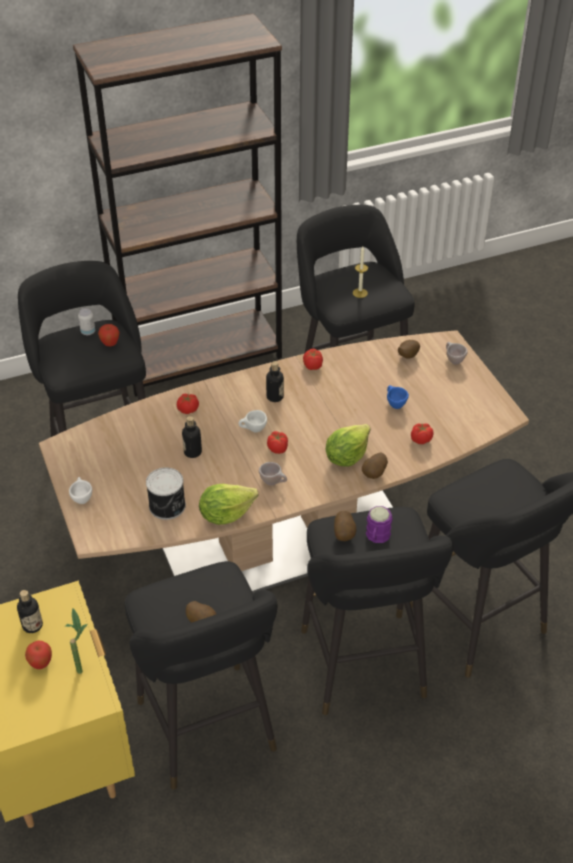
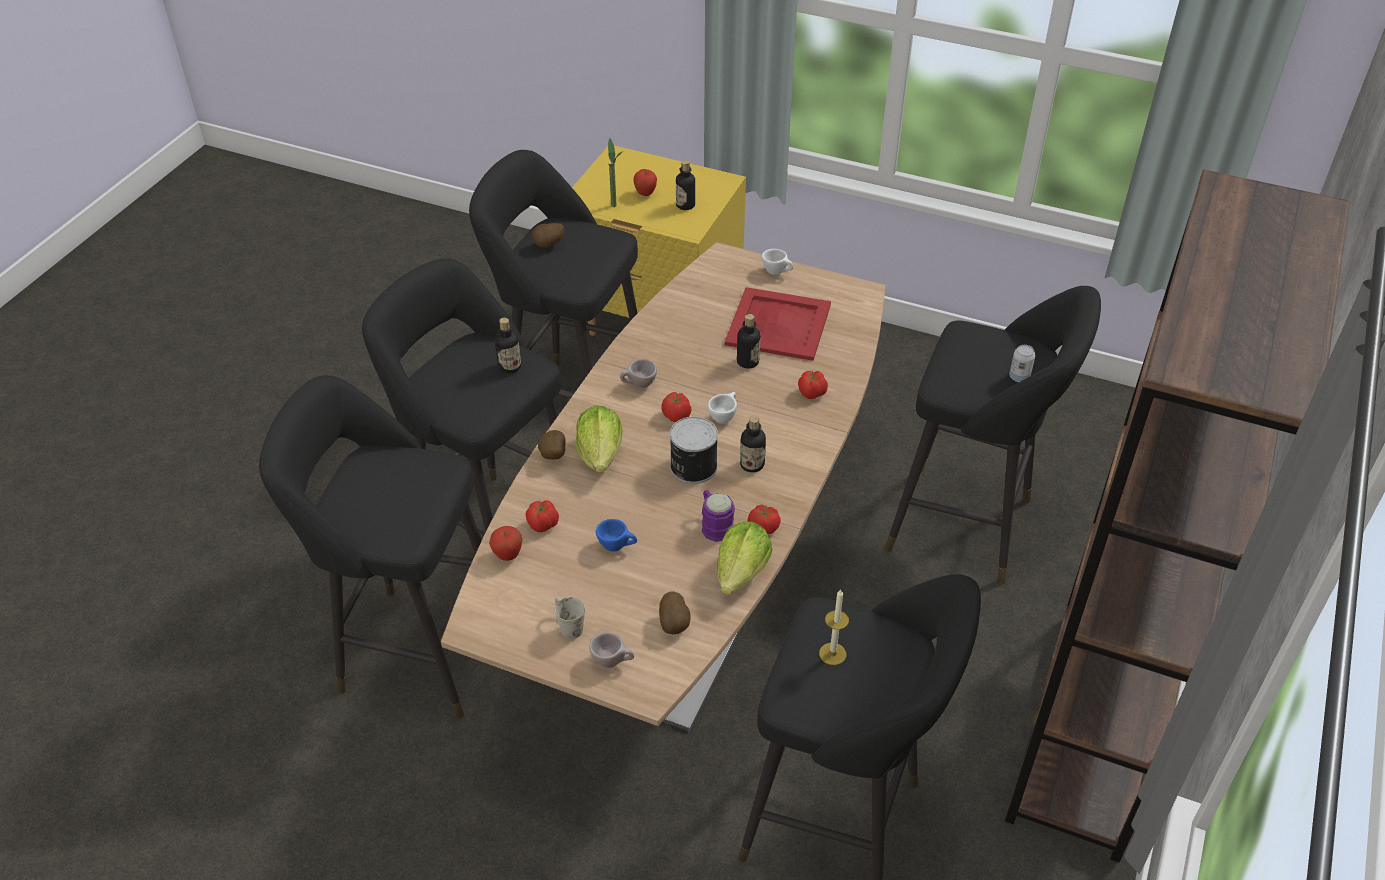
camera: 135 degrees right, 0 degrees up
apple [98,324,120,346] -> apple moved to [489,526,522,561]
can [146,467,186,520] -> can moved to [670,416,718,484]
lettuce [199,484,259,525] -> lettuce moved to [717,521,772,595]
potato [334,511,356,541] -> bottle [495,318,521,373]
purple mug [366,506,392,543] -> purple mug moved to [702,490,735,542]
none -> white mug [554,597,585,639]
none -> red tray [724,287,831,361]

